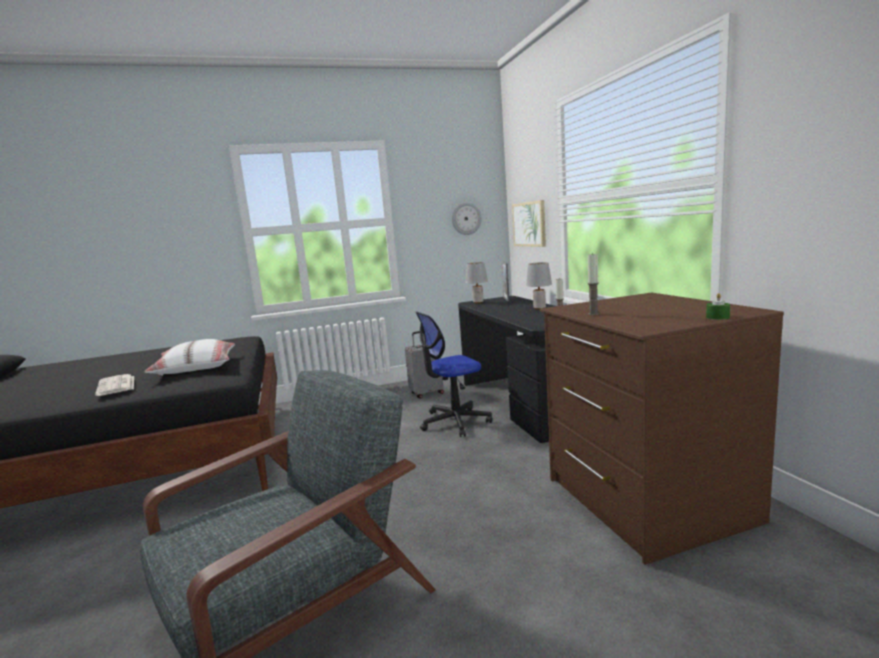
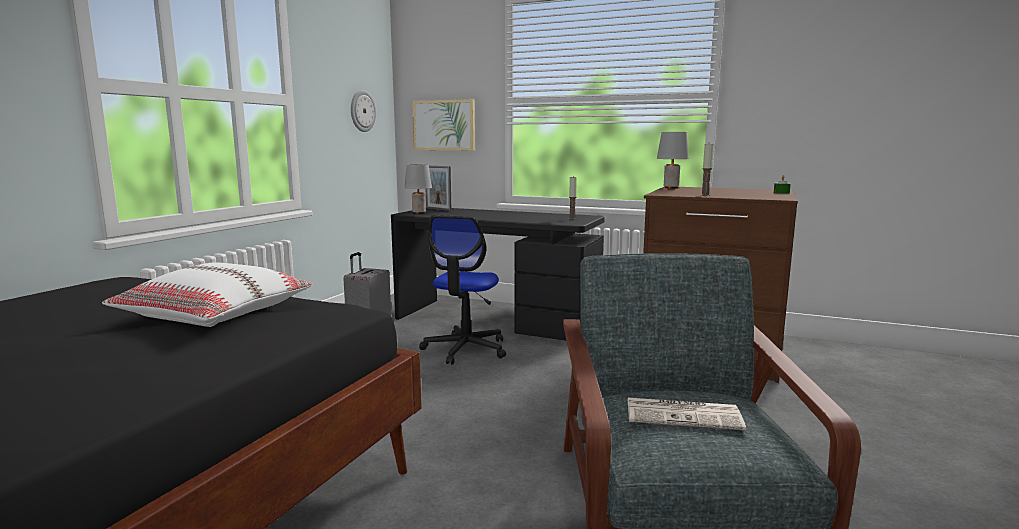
camera: 50 degrees left, 0 degrees up
newspaper [95,374,134,396] -> newspaper moved to [628,398,746,430]
grey table lamp [526,262,552,310] -> grey table lamp moved to [657,132,689,189]

